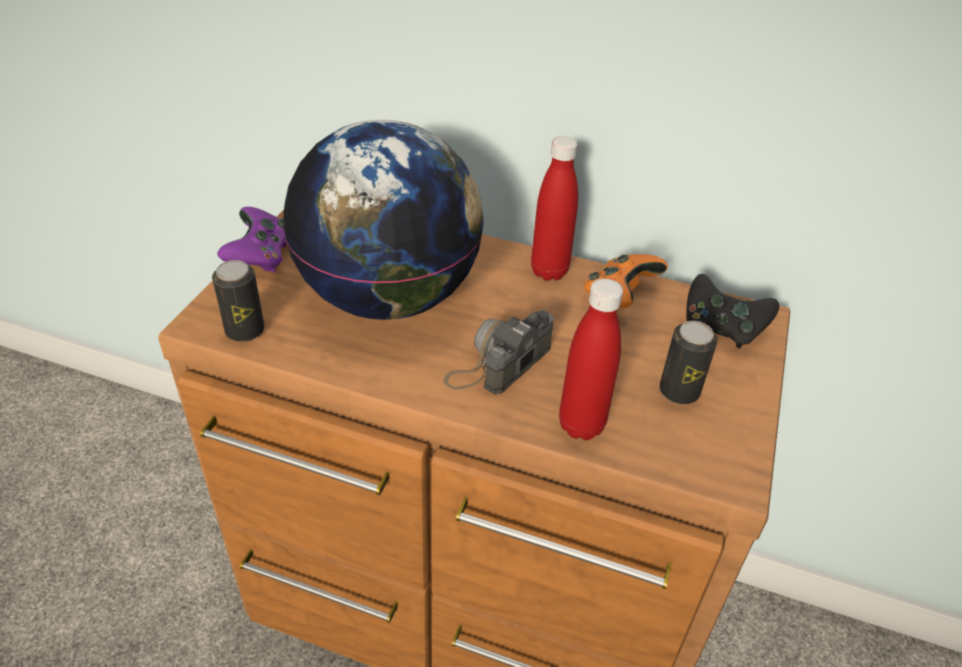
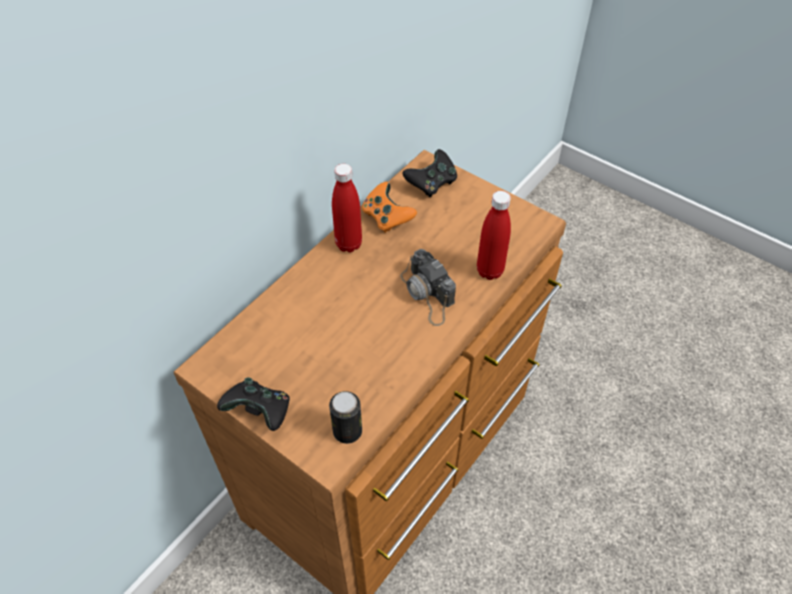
camera: 70 degrees left, 10 degrees up
purple game controller [217,207,287,273] -> black game controller [217,377,290,431]
globe [283,120,484,320] -> none
can [659,321,717,404] -> none

